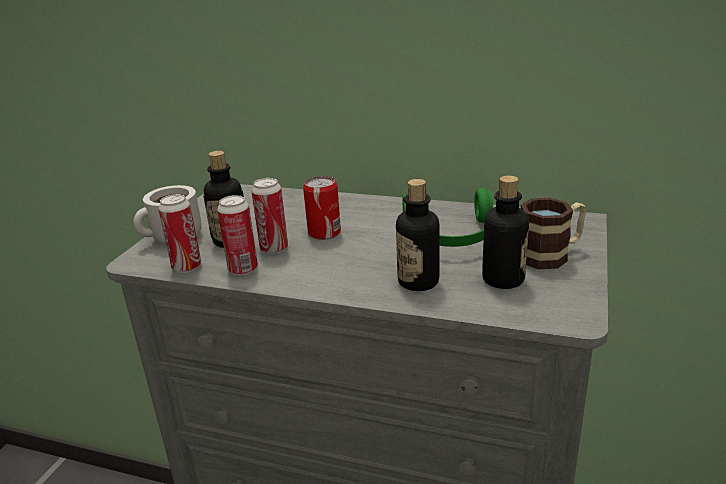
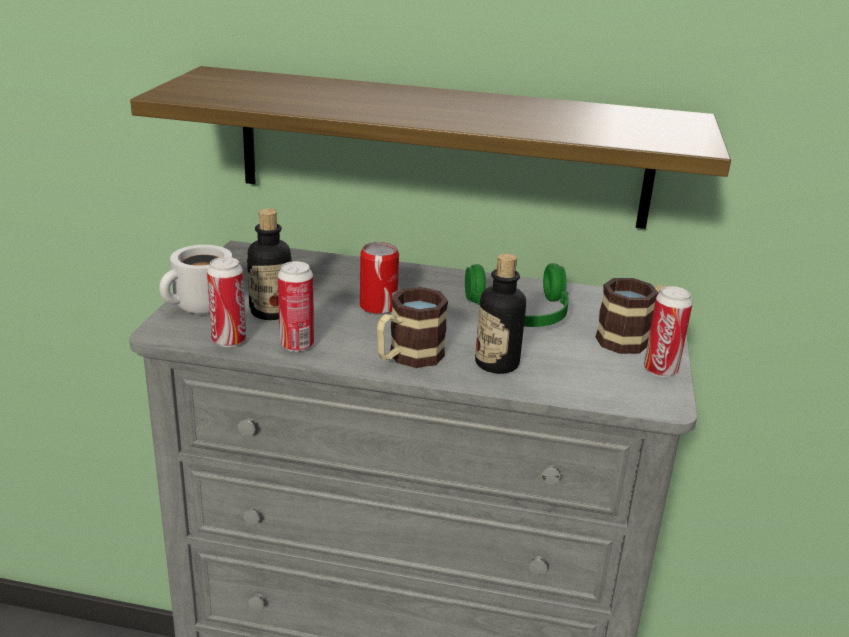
camera: 10 degrees left, 0 degrees up
can [251,178,288,254] -> can moved to [644,286,693,377]
bottle [482,176,529,289] -> none
none -> shelf [130,66,731,229]
none -> mug [377,287,448,368]

